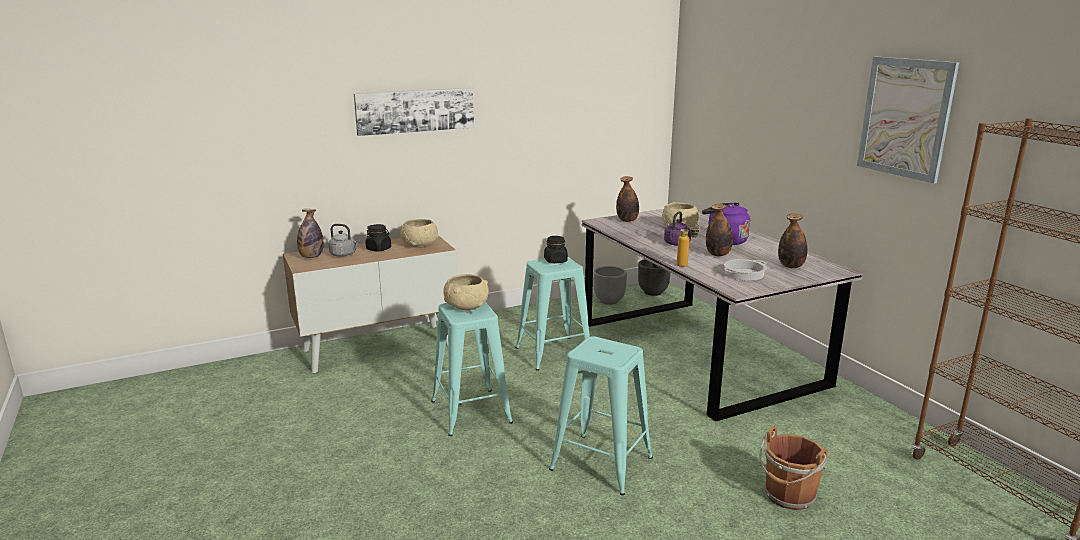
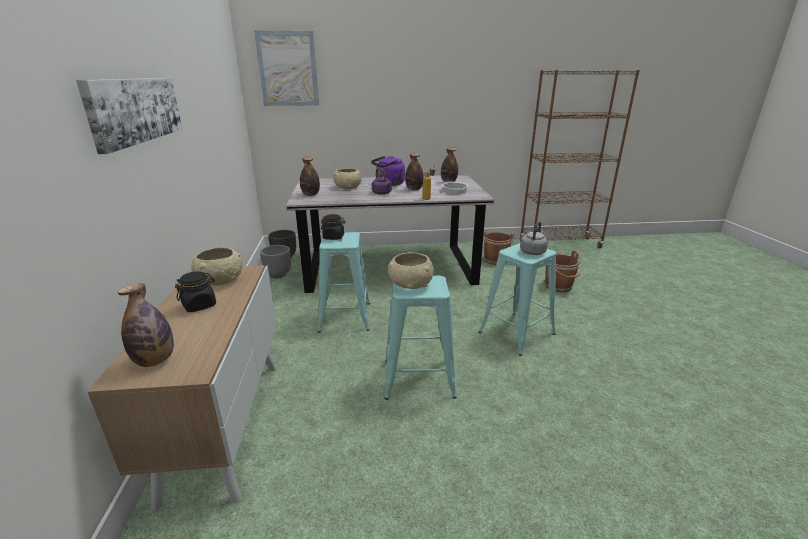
camera: 70 degrees left, 5 degrees up
grey kettle [328,224,360,257] -> grey kettle moved to [520,221,548,255]
picture [857,57,959,184] -> picture moved to [254,30,319,106]
none -> brown bucket [483,229,514,265]

